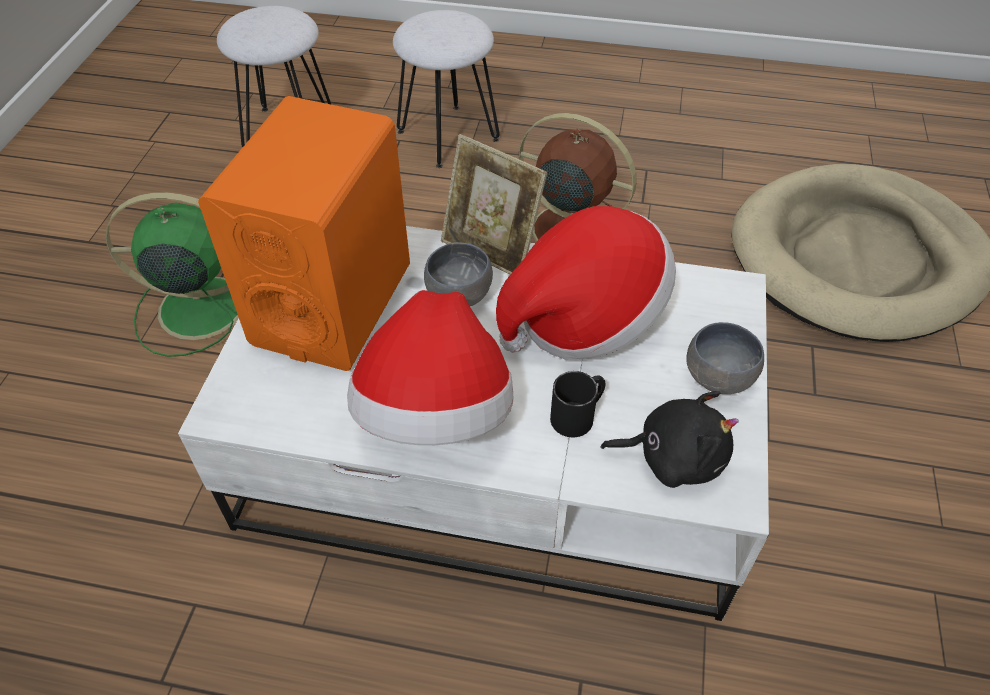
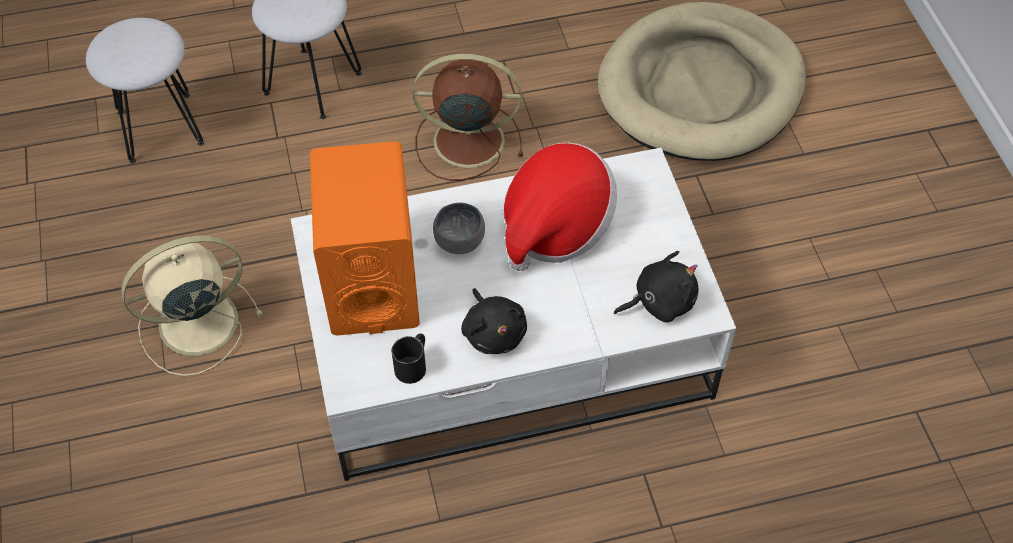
camera: 25 degrees left, 5 degrees up
green fan [105,192,239,357] -> beige fan [121,235,263,376]
hat [347,290,513,445] -> black plush toy [461,288,527,354]
picture frame [441,134,547,275] -> none
black mug [550,371,605,438] -> black mug moved to [392,334,426,384]
grey bowl [686,322,764,394] -> none

